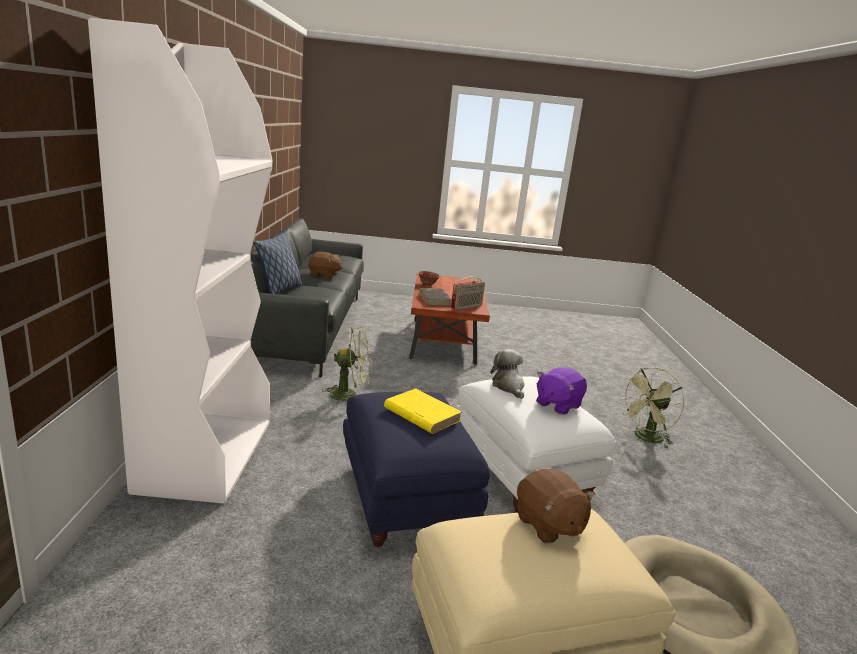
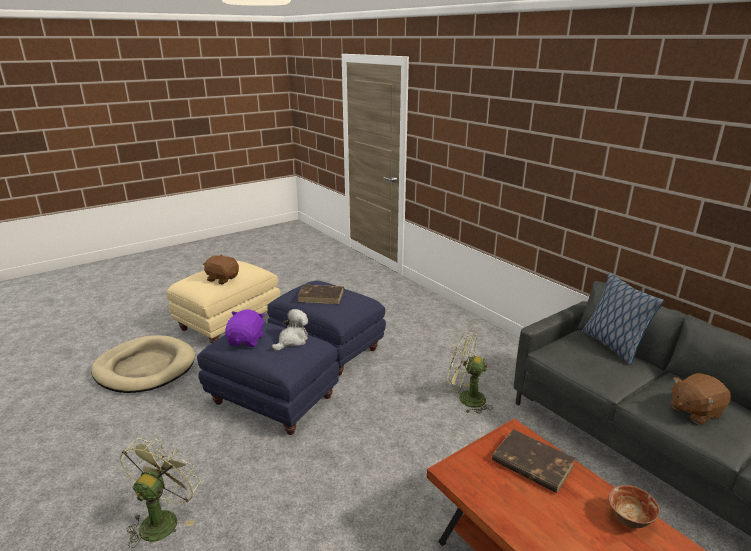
camera: 145 degrees right, 5 degrees up
white bookcase [88,18,272,504] -> none
green fan [322,327,370,401] -> green fan turned 60 degrees clockwise [447,331,493,414]
yellow book [384,388,462,434] -> brown book [298,285,344,304]
radio [451,276,485,310] -> none
white ottoman [455,376,616,513] -> blue ottoman [197,322,339,435]
plush toy [491,349,525,399] -> plush toy turned 90 degrees counterclockwise [272,309,308,351]

